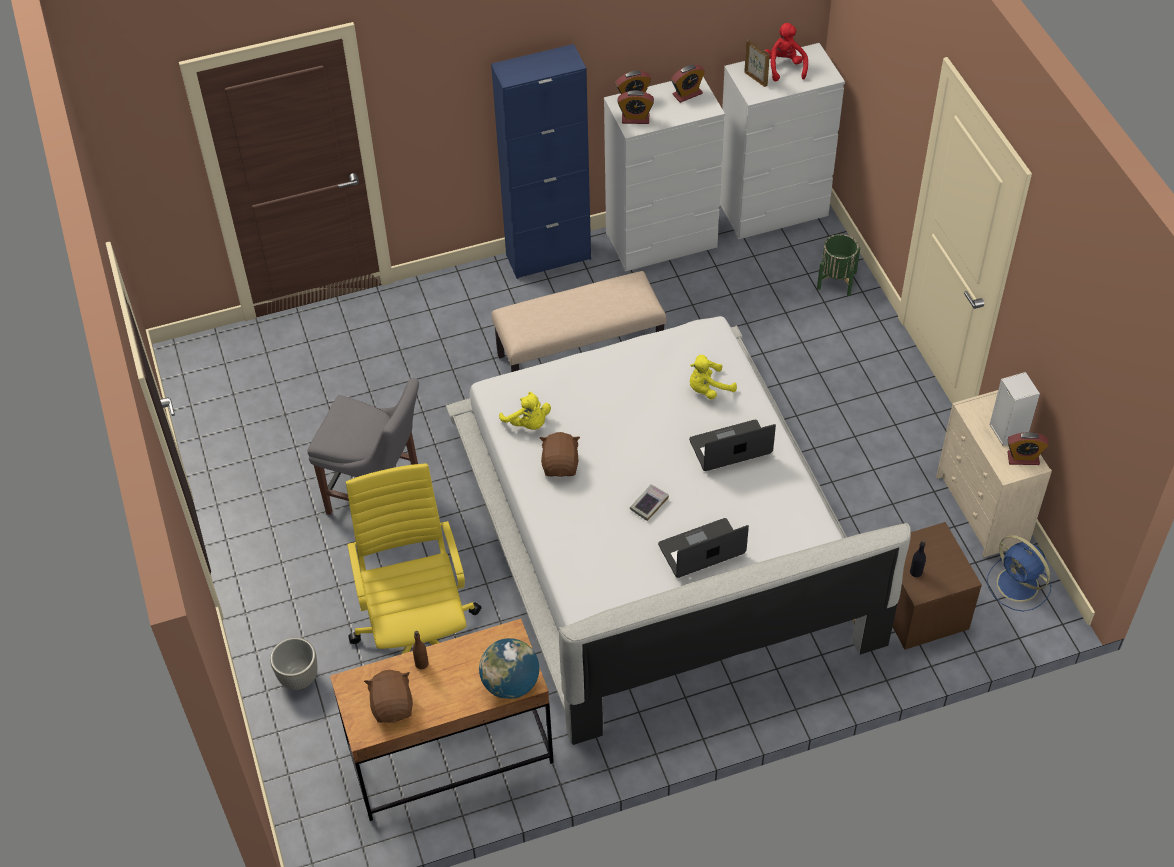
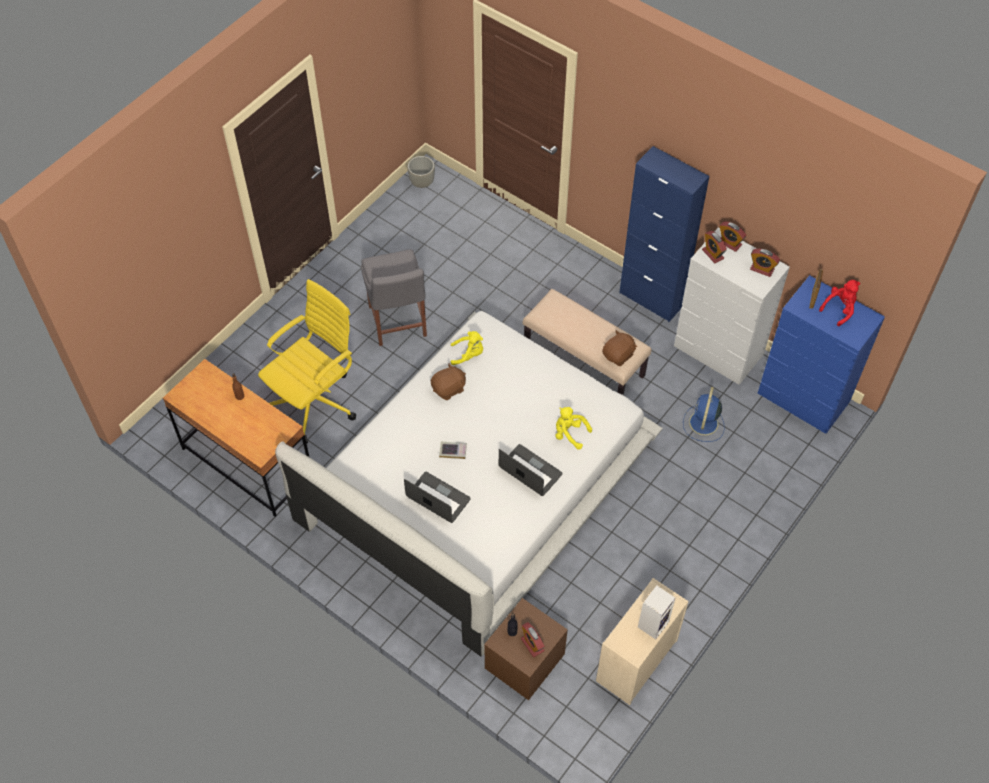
camera: 55 degrees right, 5 degrees up
grey planter [270,637,317,690] -> grey planter moved to [407,156,435,188]
brown plush toy [364,670,413,723] -> brown plush toy moved to [602,330,637,366]
globe [479,638,539,699] -> none
yellow plush toy [499,392,551,430] -> yellow plush toy turned 105 degrees counterclockwise [451,331,483,365]
white dresser [720,43,845,239] -> blue dresser [758,275,885,434]
green planter [817,234,860,296] -> none
blue fan [987,535,1051,611] -> blue fan moved to [683,387,724,442]
alarm clock [1007,432,1049,465] -> alarm clock moved to [521,622,545,657]

